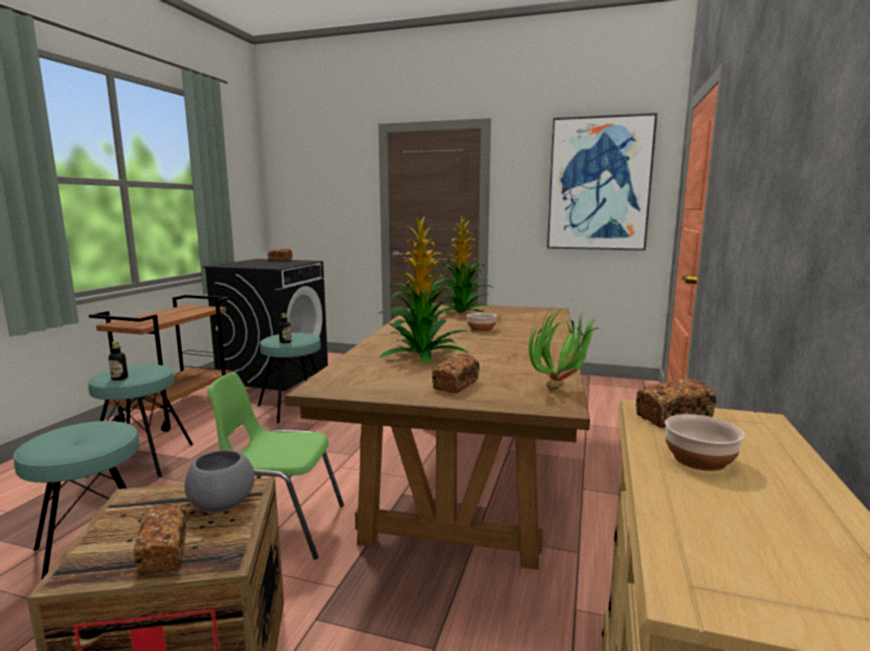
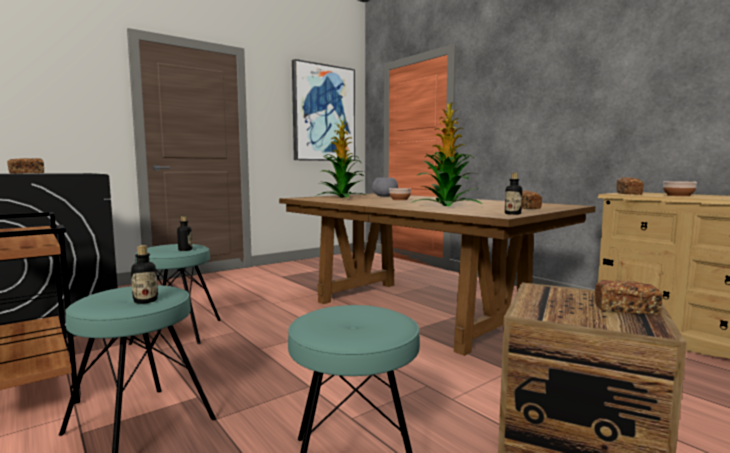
camera: 55 degrees left, 5 degrees down
grey bowl [185,450,255,511] -> grey bowl moved to [372,178,398,197]
green chair [207,372,344,559] -> none
potted plant [529,307,600,390] -> none
none -> bottle [505,173,522,215]

